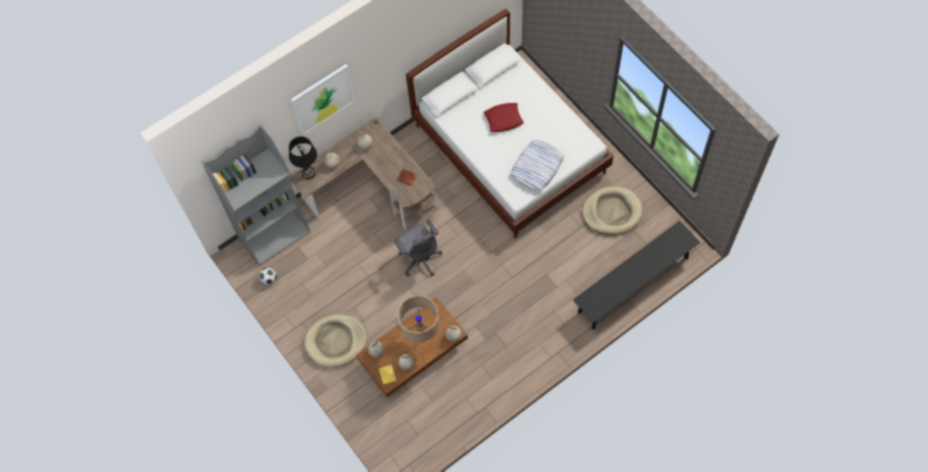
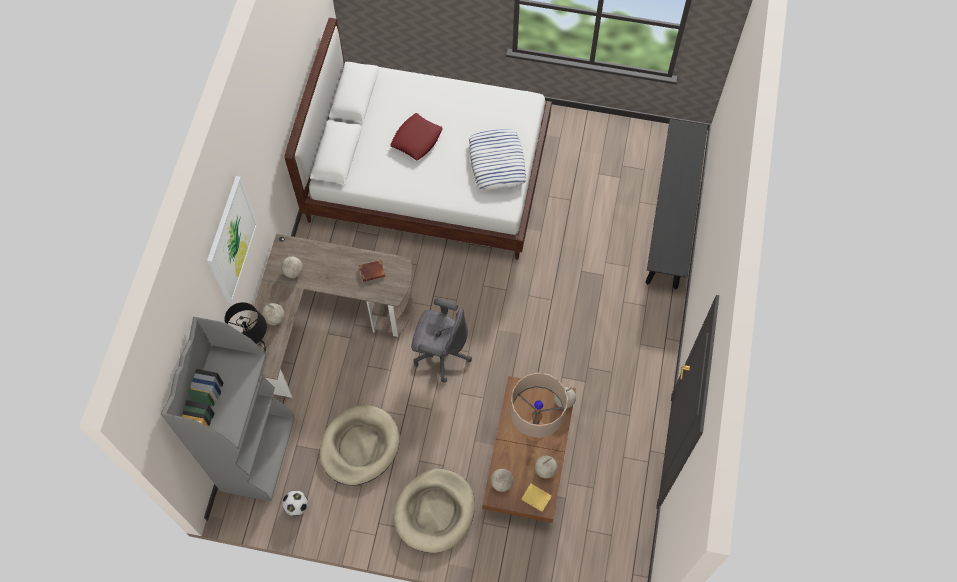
camera: 45 degrees left, 0 degrees up
beige dog bed [582,186,642,235] -> beige dog bed moved to [319,405,400,486]

